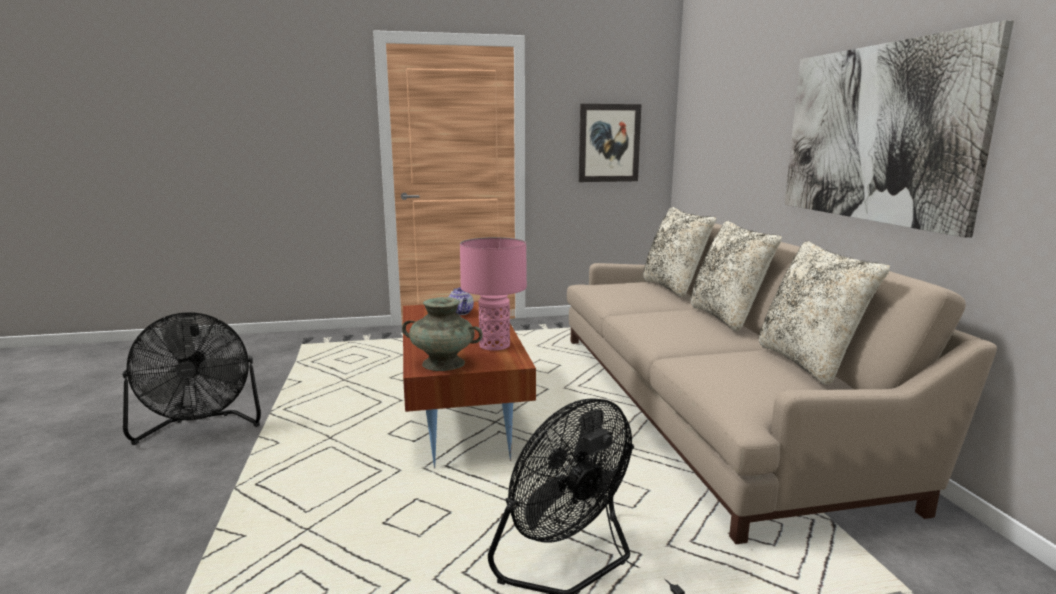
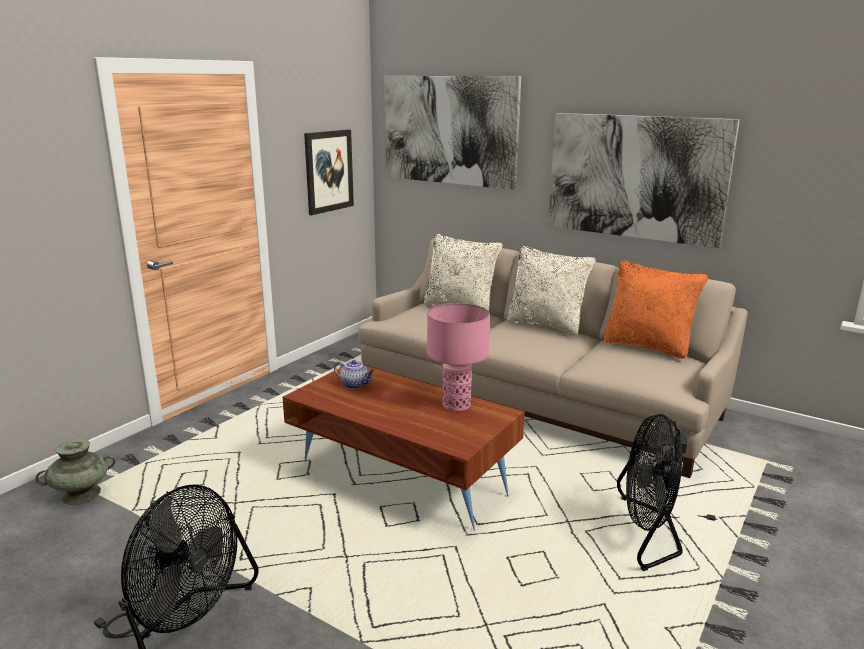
camera: 45 degrees left, 5 degrees up
turquoise vase [402,297,483,371] -> turquoise vase moved to [35,439,116,505]
beige pillow [759,241,891,385] -> orange pillow [604,260,708,359]
none -> picture [384,76,521,190]

